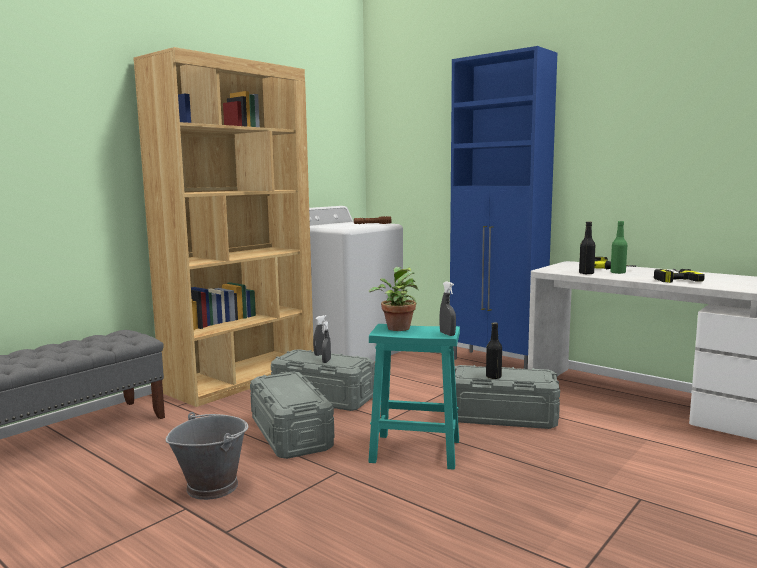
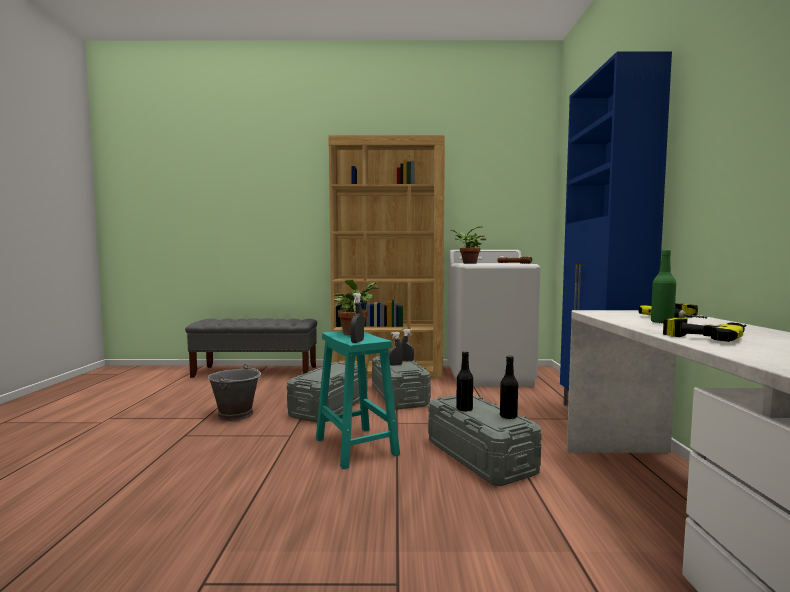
camera: 50 degrees right, 5 degrees down
black bottle [579,221,596,274] -> black bottle moved to [500,356,518,419]
none -> potted plant [451,226,486,264]

